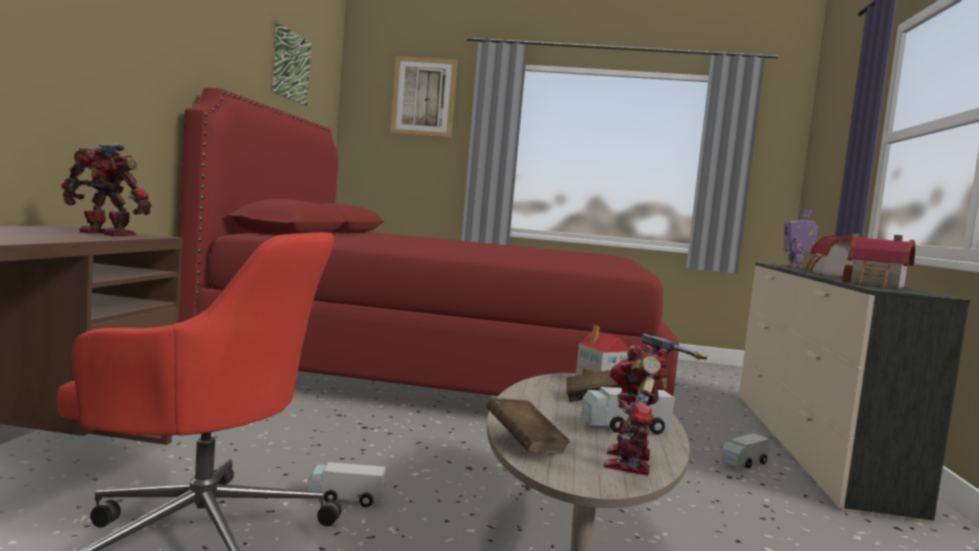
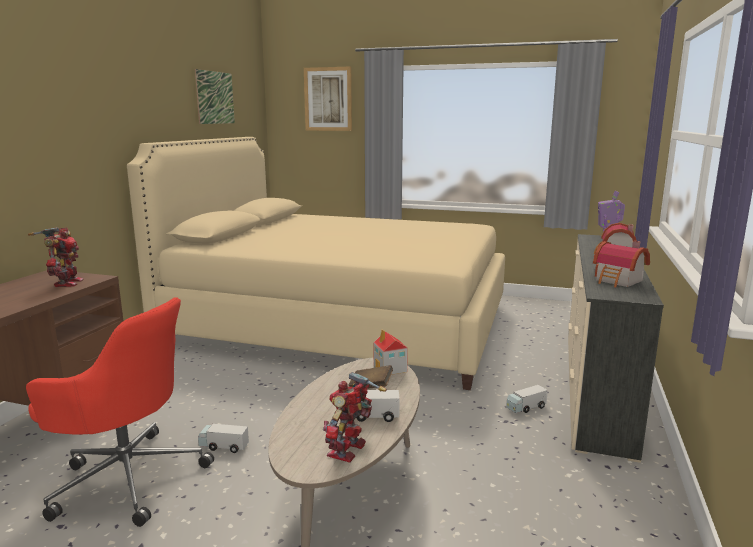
camera: 10 degrees right, 10 degrees up
toy robot [61,143,152,236] -> toy robot turned 60 degrees clockwise [28,227,84,287]
red bed [179,88,679,396] -> beige bed [127,137,505,390]
brown book [486,398,570,453] -> none

